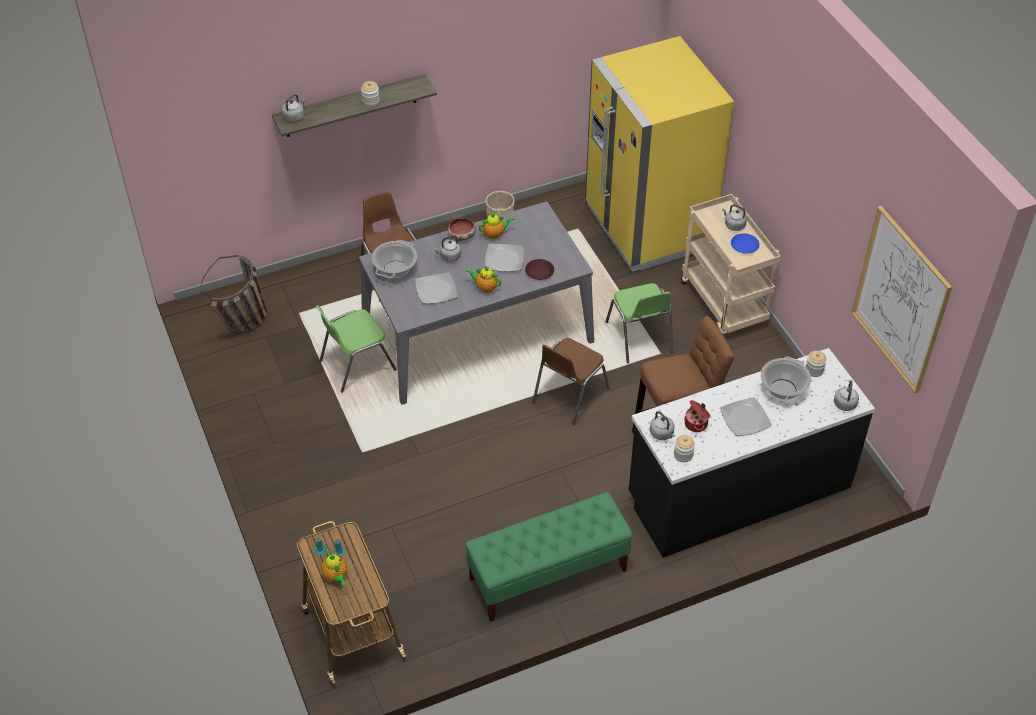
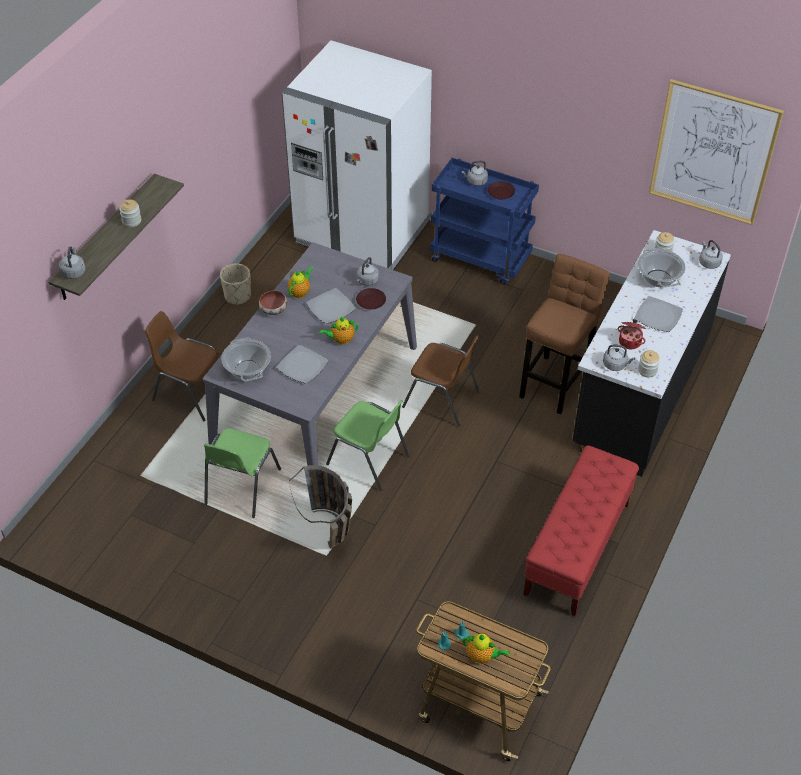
camera: 40 degrees left, 0 degrees up
basket [200,255,267,333] -> basket moved to [289,465,352,549]
grey kettle [433,235,461,262] -> grey kettle moved to [357,257,379,286]
green bench [465,492,632,622] -> red bench [523,445,639,616]
brown chair [532,338,610,425] -> brown chair turned 60 degrees counterclockwise [402,336,480,427]
yellow fridge [585,36,734,272] -> white fridge [282,40,432,270]
green chair [605,283,673,363] -> green chair moved to [326,400,410,491]
beige cart [681,194,781,335] -> blue cart [430,158,539,285]
blue plate [731,233,760,254] -> brown plate [488,181,515,199]

